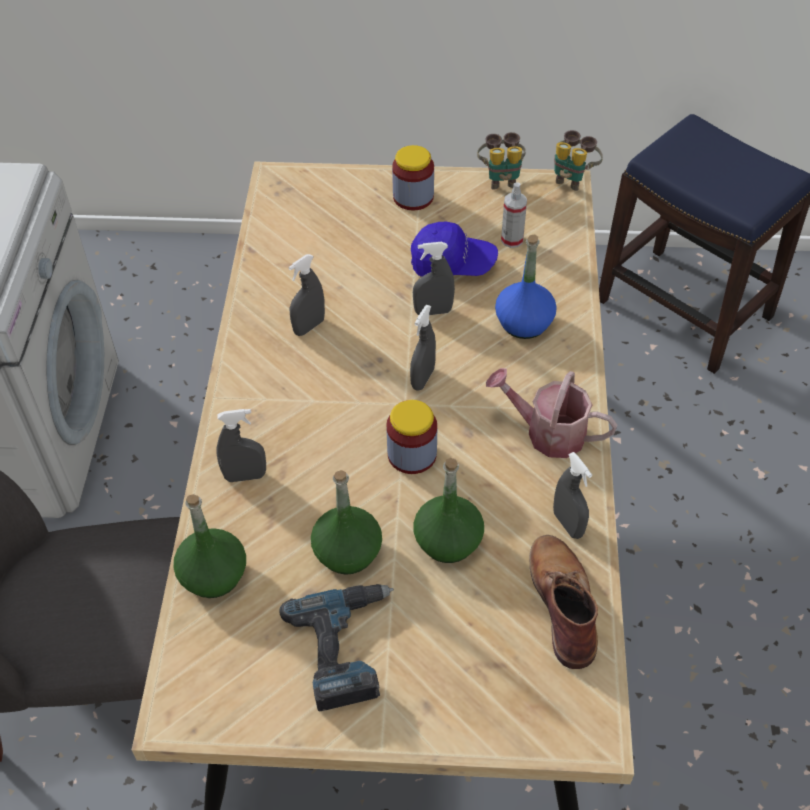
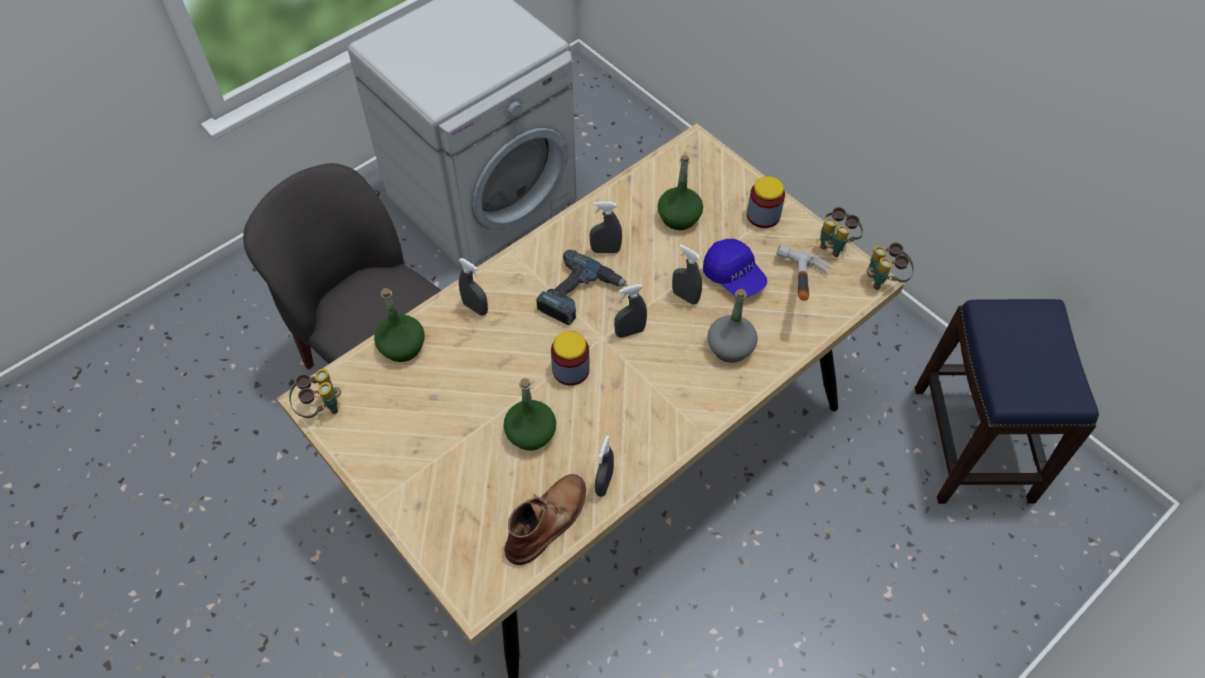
camera: 45 degrees right, 5 degrees up
power drill [279,584,394,711] -> power drill moved to [536,250,627,326]
green bottle [311,470,382,575] -> green bottle moved to [657,155,703,230]
watering can [486,368,617,458] -> none
blue bottle [495,235,557,339] -> grey bottle [707,289,758,363]
spray bottle [501,182,527,248] -> hammer [776,244,832,301]
none -> binoculars [289,369,341,418]

